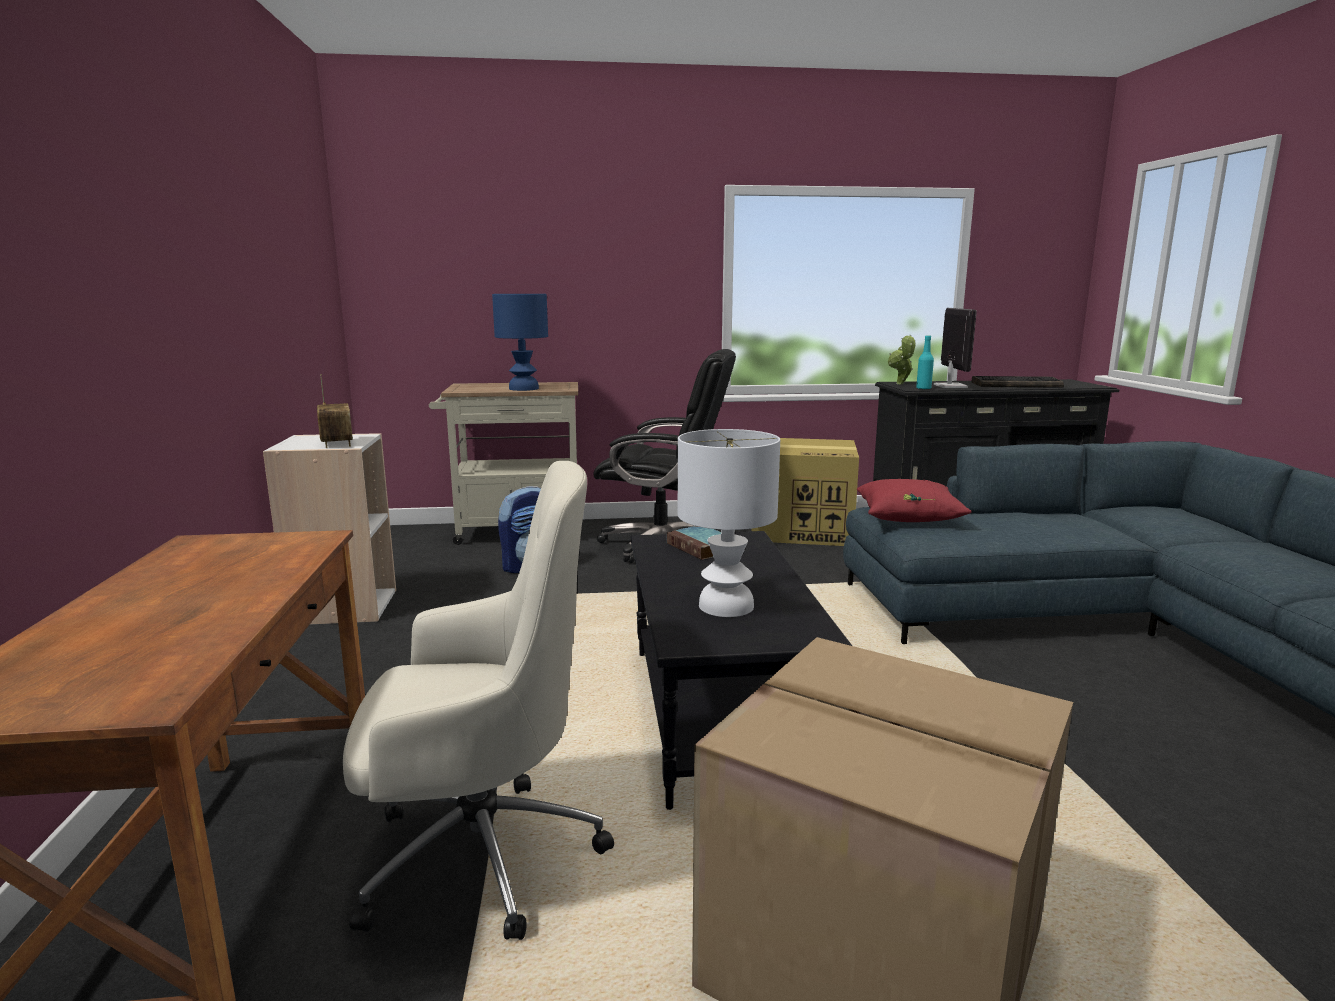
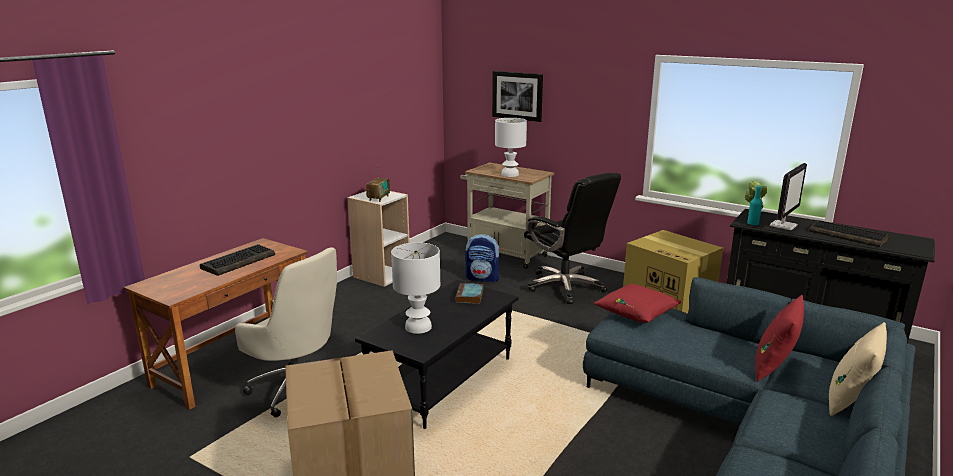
camera: 40 degrees right, 5 degrees up
blue table lamp [492,294,548,391] -> white table lamp [495,118,527,177]
none -> keyboard [200,244,275,276]
none -> picture [492,71,543,122]
none -> red pillow [755,295,804,381]
none -> beige pillow [829,322,887,416]

